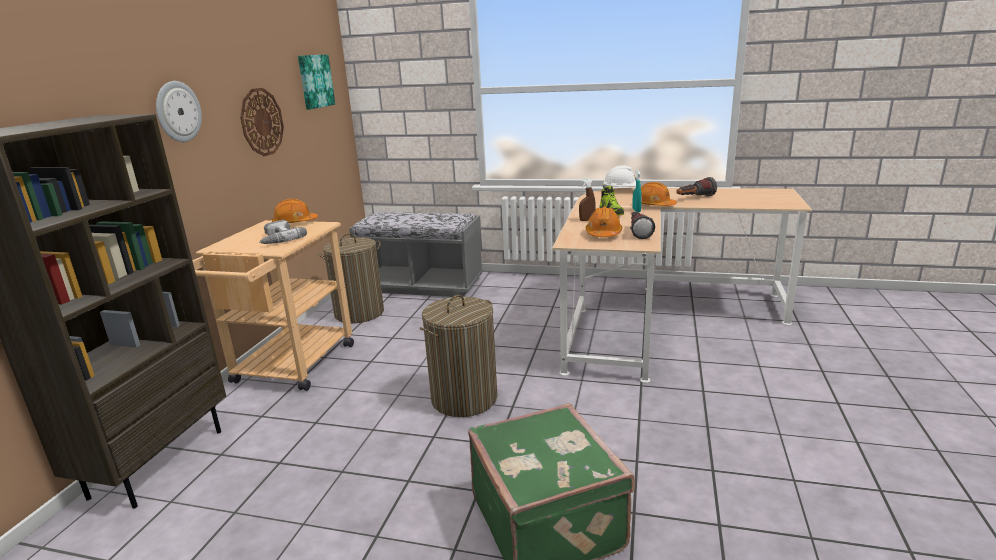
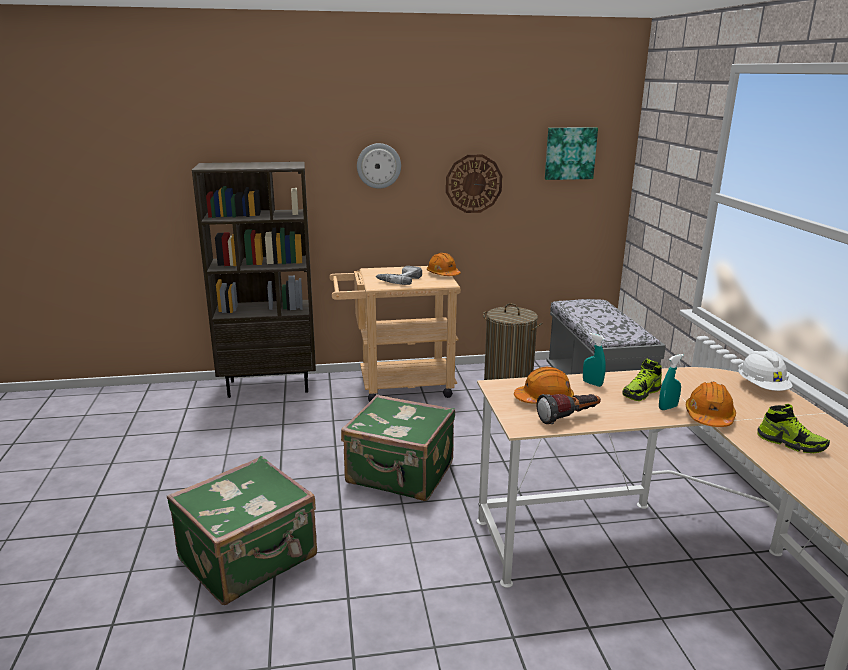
camera: 65 degrees right, 0 degrees up
laundry basket [420,295,497,417] -> green suitcase [341,394,455,501]
brown spray bottle [579,179,596,221] -> turquoise spray bottle [583,333,606,387]
flashlight [676,177,717,197] -> shoe [757,404,830,453]

